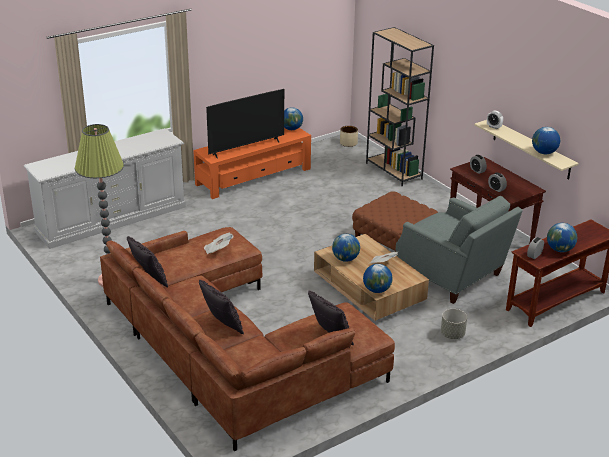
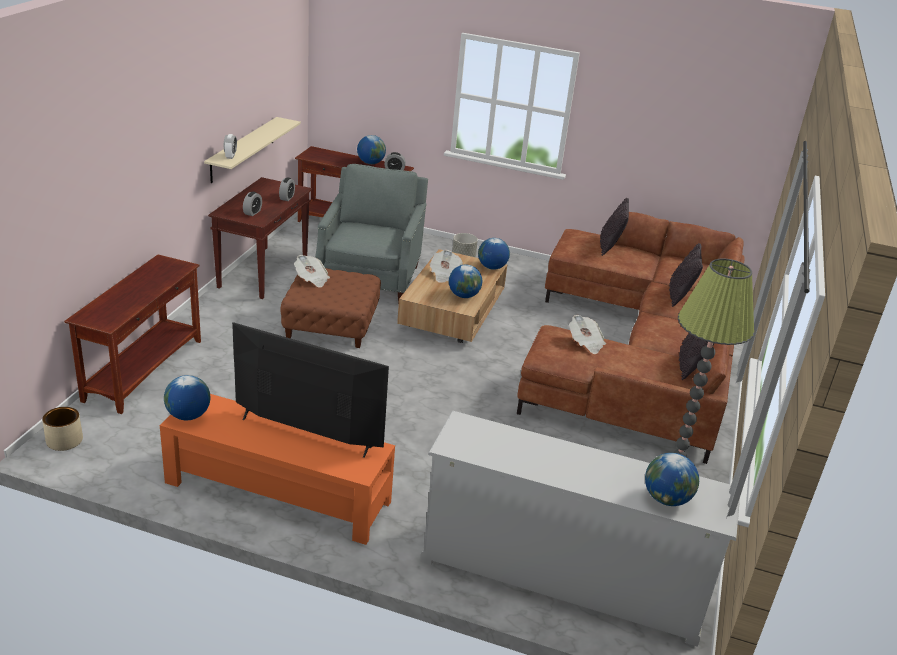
camera: 130 degrees left, 0 degrees up
bookcase [366,27,434,186] -> brown console table [64,255,201,414]
globe [532,127,560,154] -> globe moved to [645,453,699,506]
none -> newspaper [294,255,330,288]

